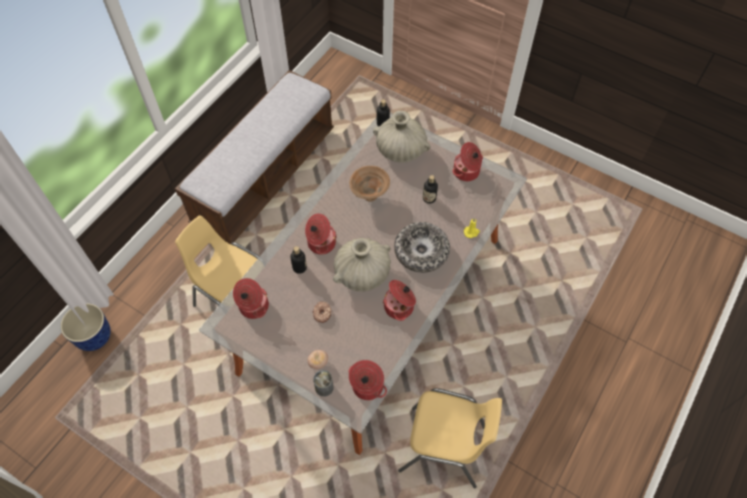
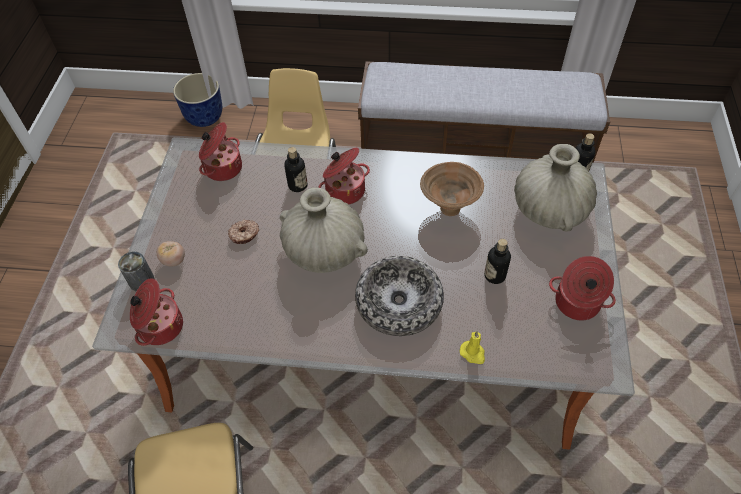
camera: 65 degrees right, 5 degrees down
cooking pot [383,280,416,321] -> none

